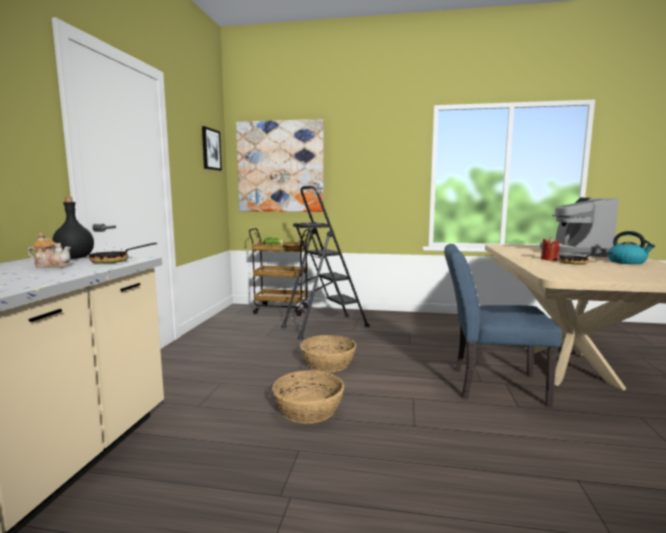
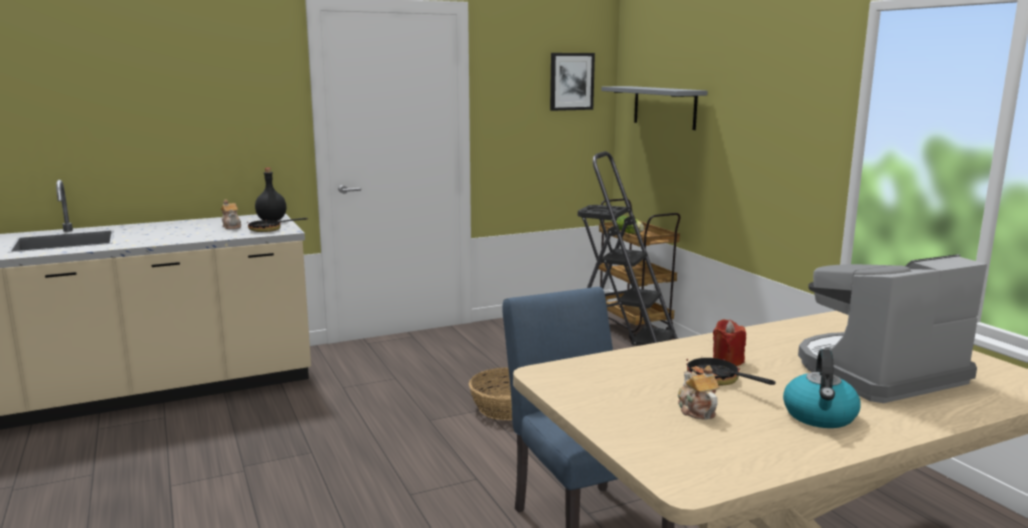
camera: 55 degrees right, 5 degrees up
picture [236,119,324,212] -> grey shelf [601,86,707,130]
basket [272,370,344,424] -> none
none -> teapot [678,365,719,419]

